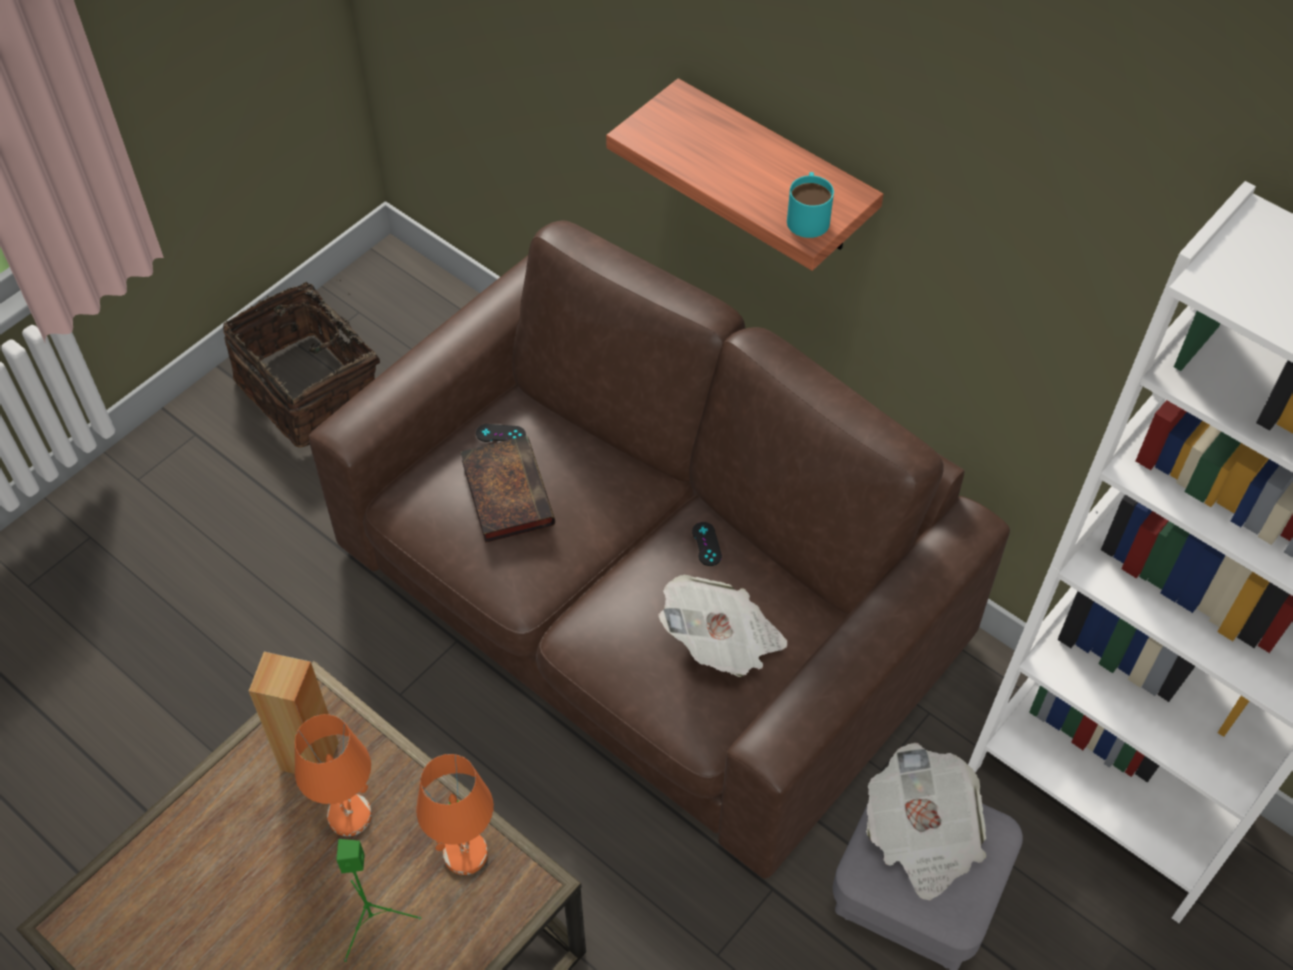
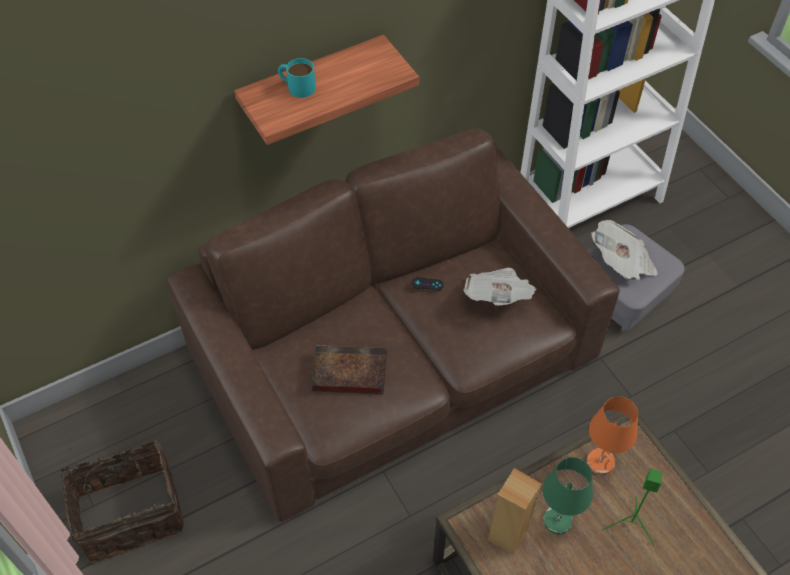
camera: 70 degrees left, 0 degrees up
orange table lamp [295,714,372,836] -> green table lamp [543,457,593,534]
black game controller [476,424,526,442] -> none
turquoise mug [787,172,834,238] -> turquoise mug moved to [278,58,316,98]

